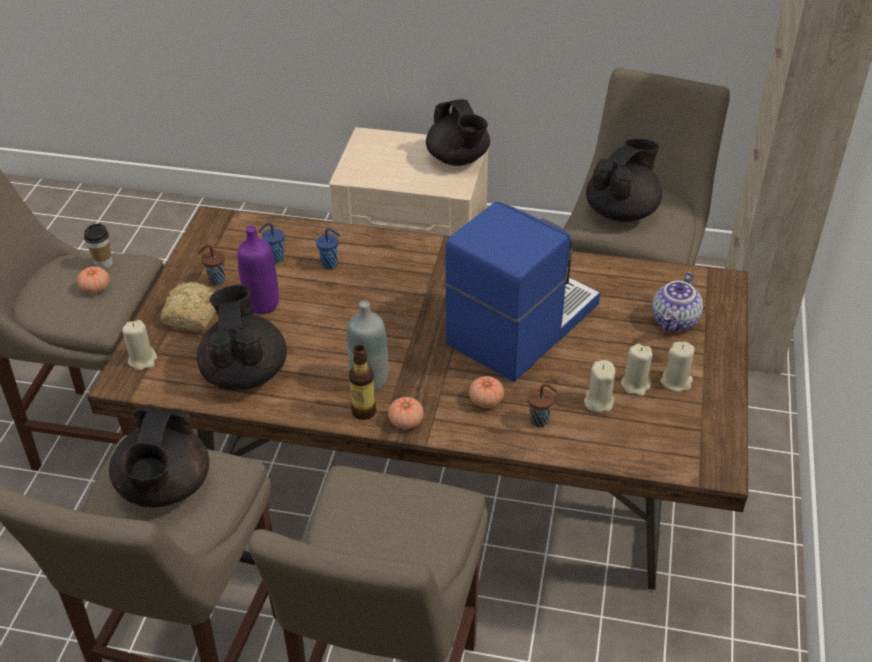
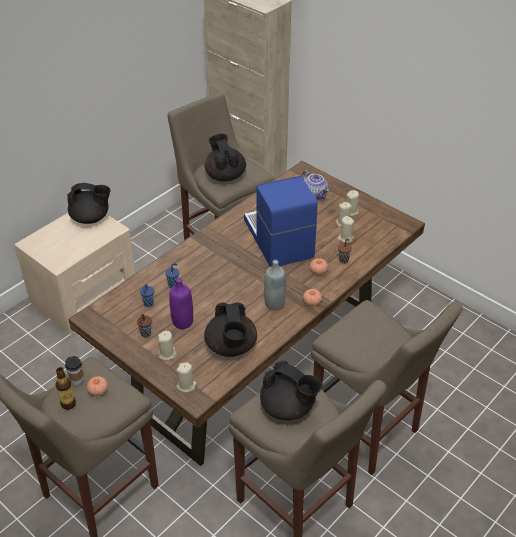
camera: 60 degrees left, 0 degrees up
bread [161,282,216,331] -> beige candle [158,331,177,360]
black teapot [197,285,287,390] -> black teapot turned 120 degrees counterclockwise [204,302,257,357]
bottle [349,345,376,420] -> bottle moved to [55,367,76,410]

